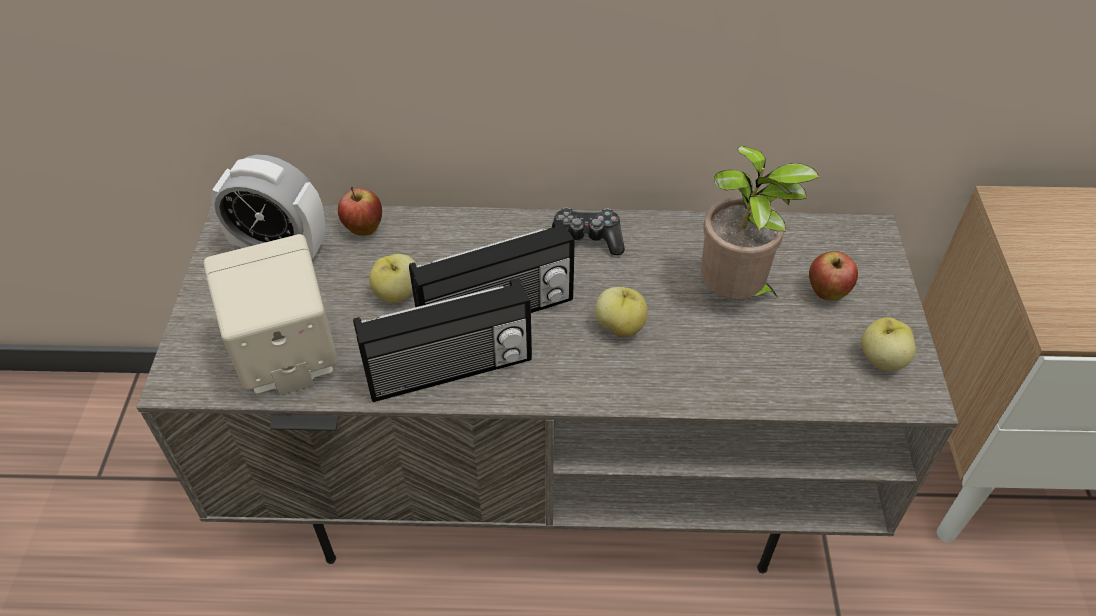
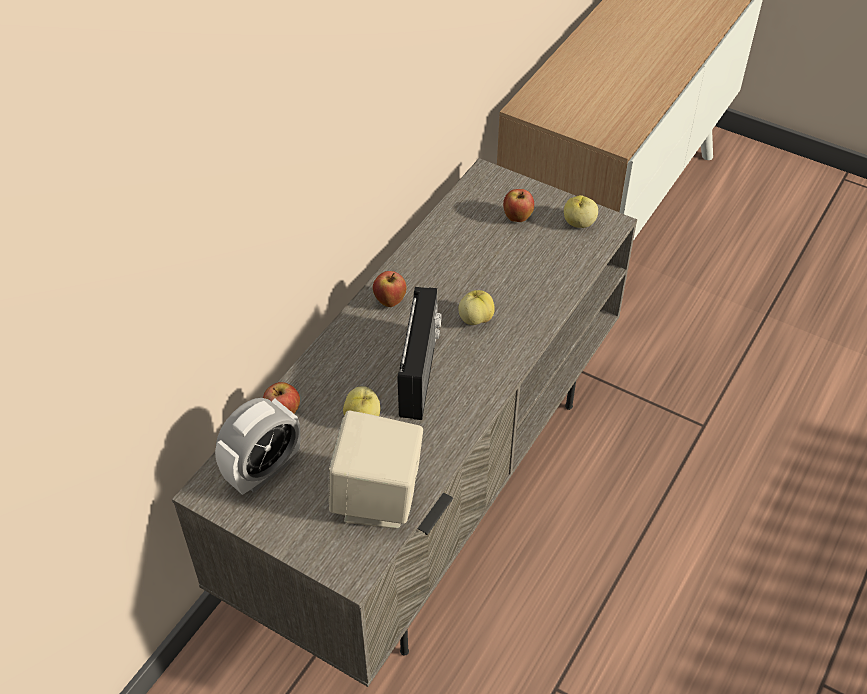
camera: 60 degrees left, 0 degrees up
radio [353,278,532,402] -> none
game controller [553,207,625,255] -> apple [373,271,406,307]
potted plant [701,146,820,299] -> none

